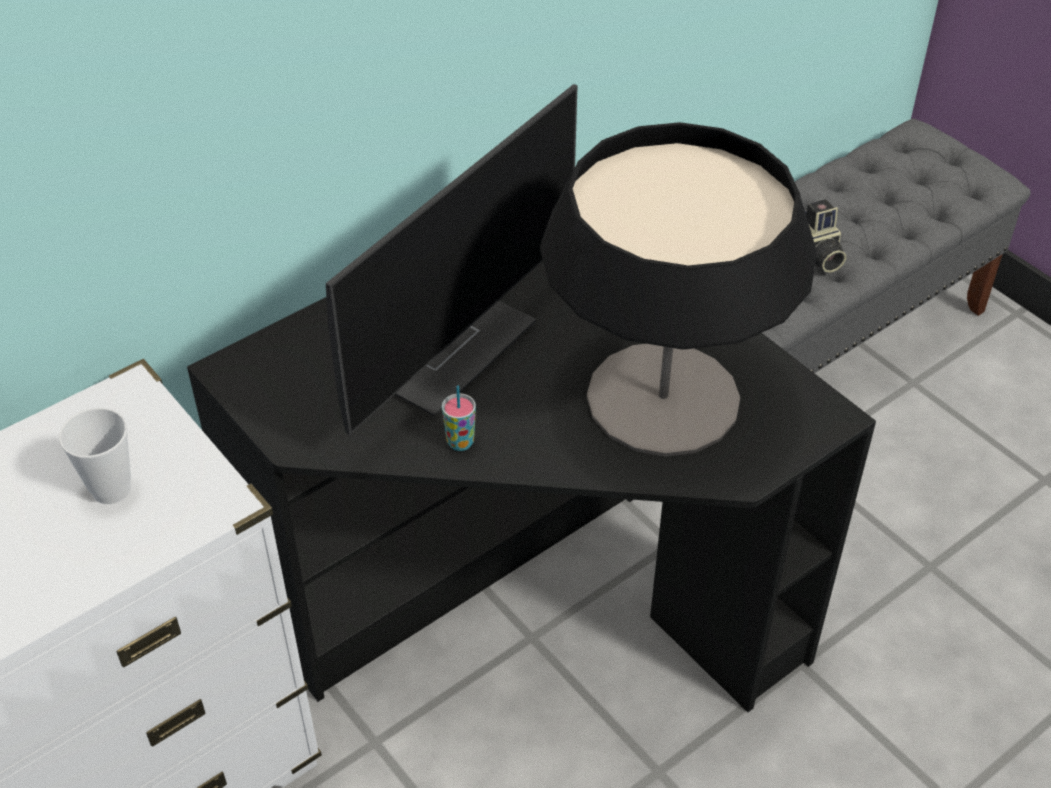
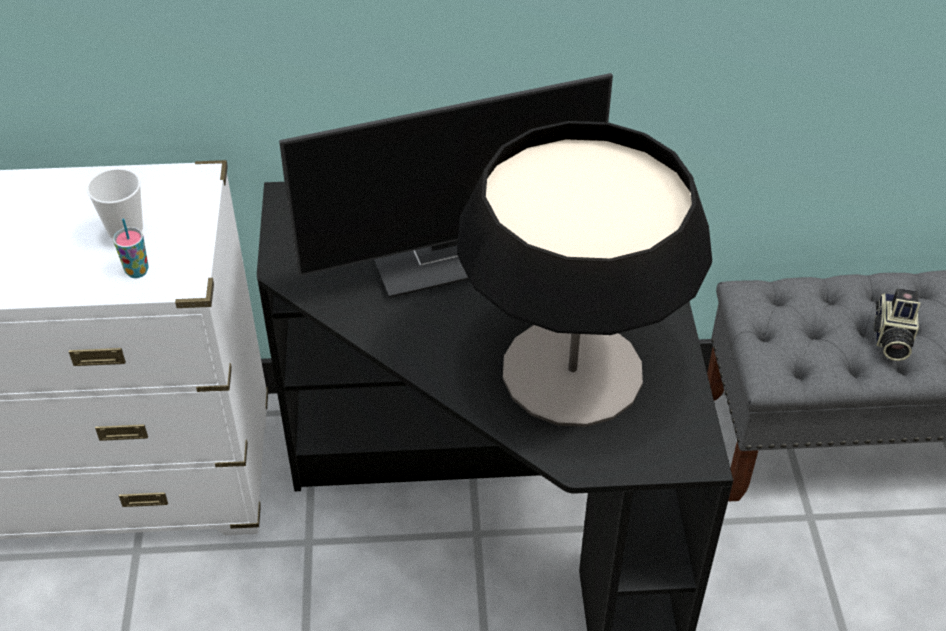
camera: 35 degrees right, 0 degrees up
cup [442,386,476,451] -> cup moved to [113,219,149,278]

